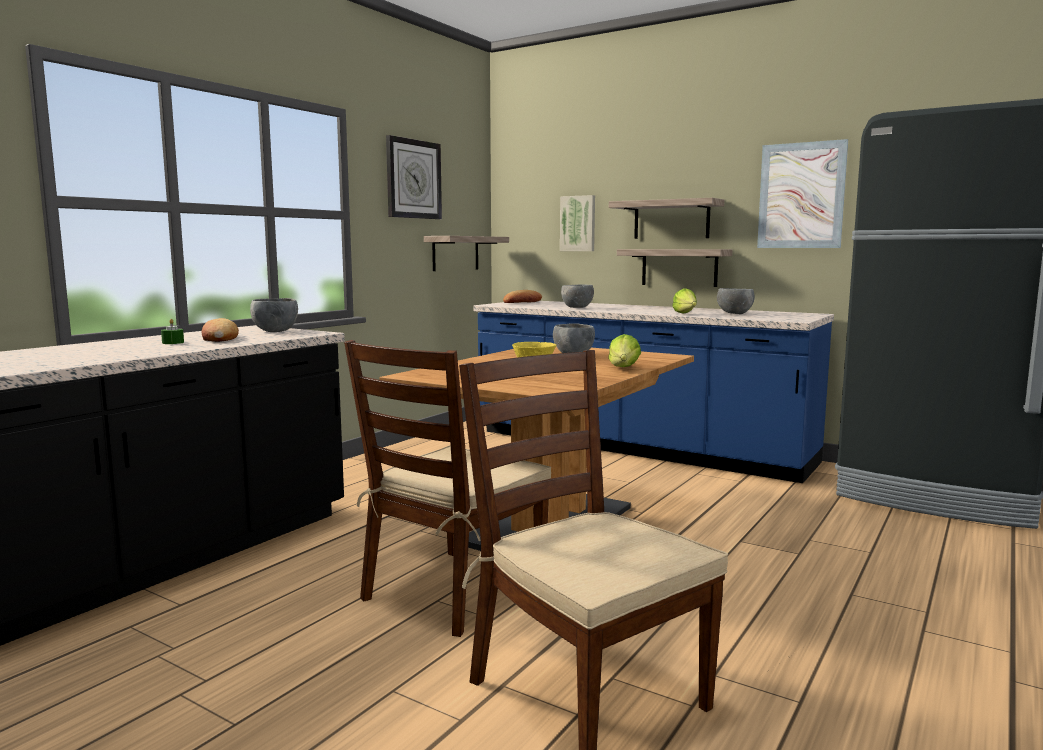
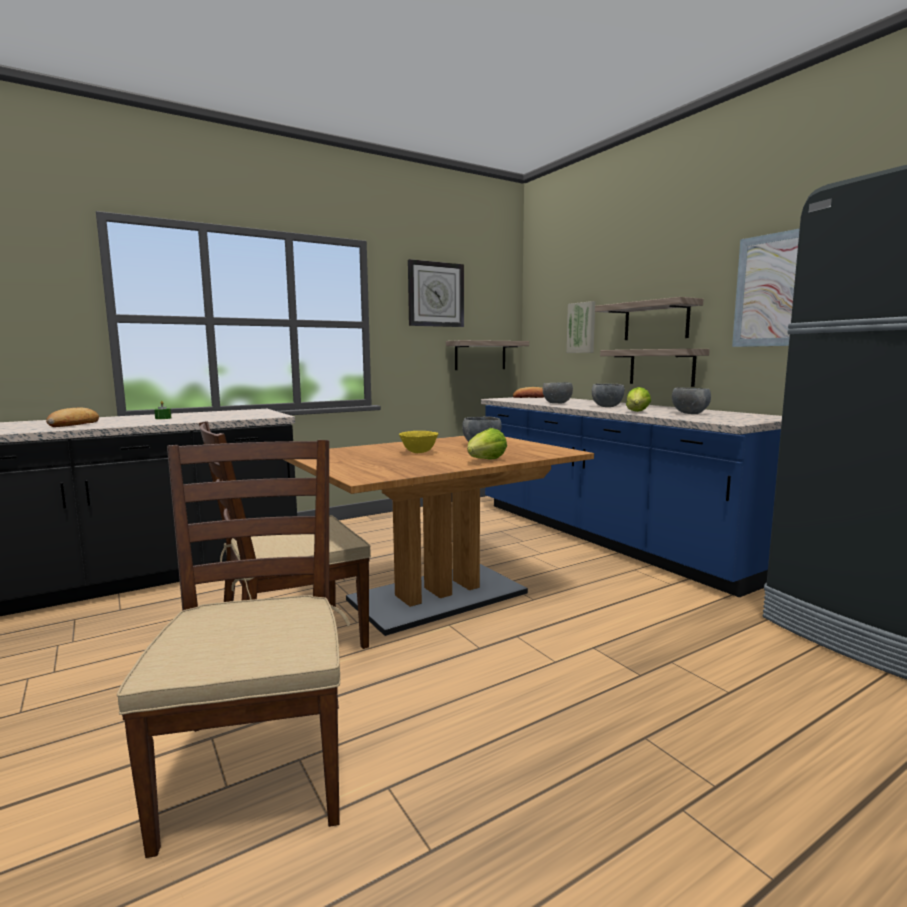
camera: 25 degrees right, 0 degrees up
bread [202,318,239,342] -> bread moved to [46,408,99,427]
grey bowl [250,298,298,332] -> grey bowl moved to [592,384,625,407]

